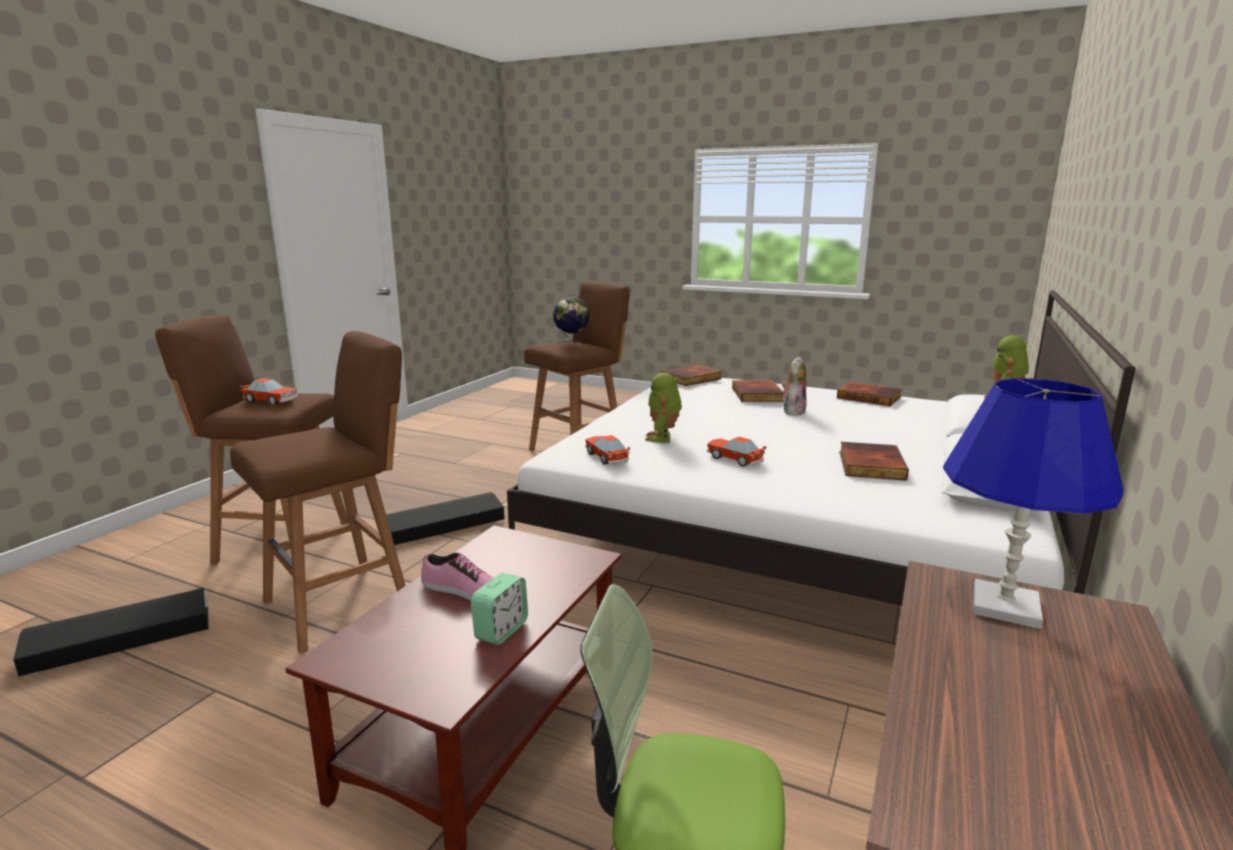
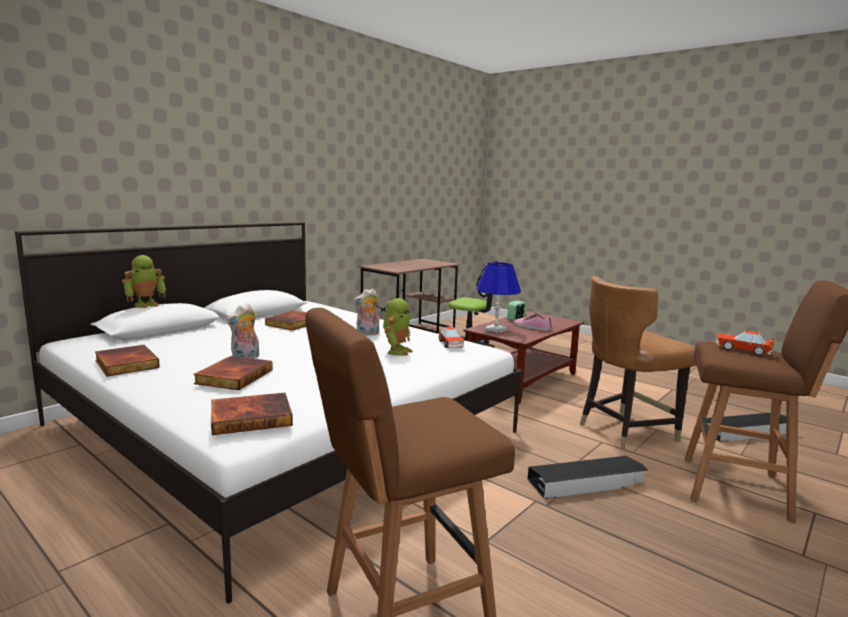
camera: 165 degrees left, 5 degrees down
brown stool [230,331,406,654] -> brown chair [580,276,697,450]
globe [553,297,590,343] -> none
toy car [707,437,766,467] -> plush toy [353,289,379,336]
blue table lamp [943,378,1124,629] -> blue table lamp moved to [476,262,521,333]

